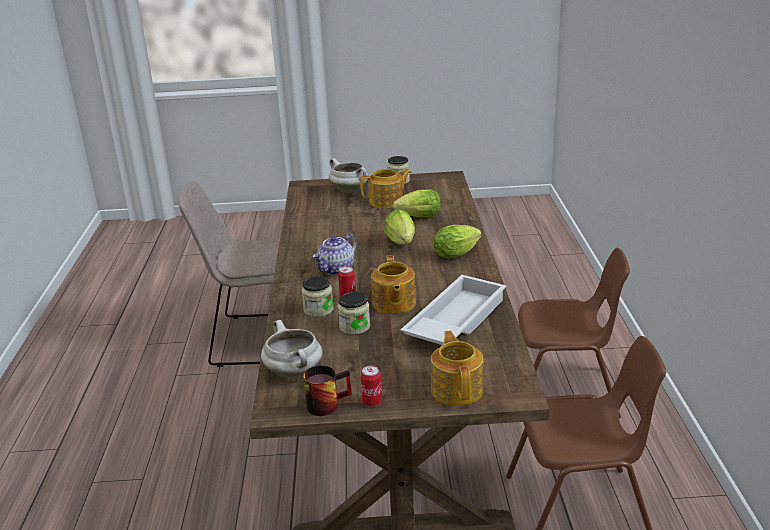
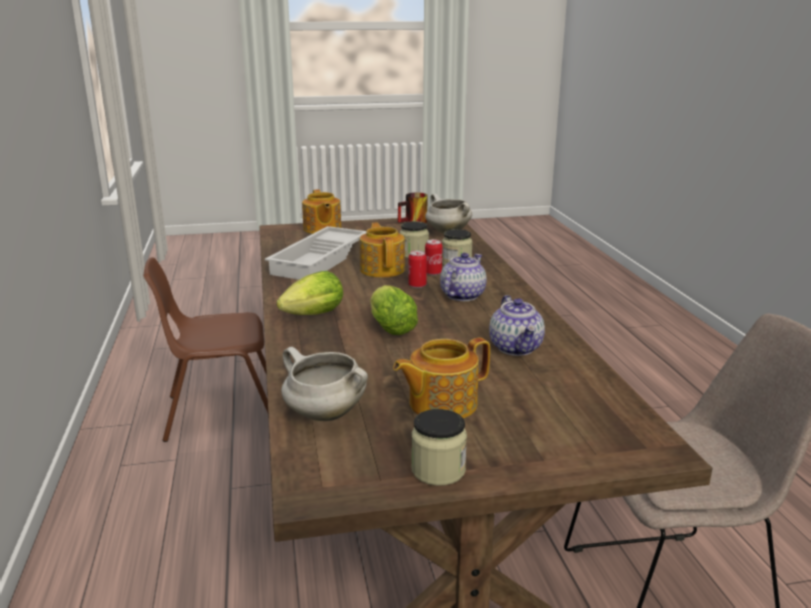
camera: 170 degrees right, 5 degrees down
white cooking pot [329,158,368,193] -> white cooking pot moved to [281,347,368,421]
can [360,366,382,407] -> can moved to [408,250,427,288]
lettuce [393,189,441,217] -> none
brown chair [518,248,630,418] -> none
none -> teapot [489,295,545,356]

